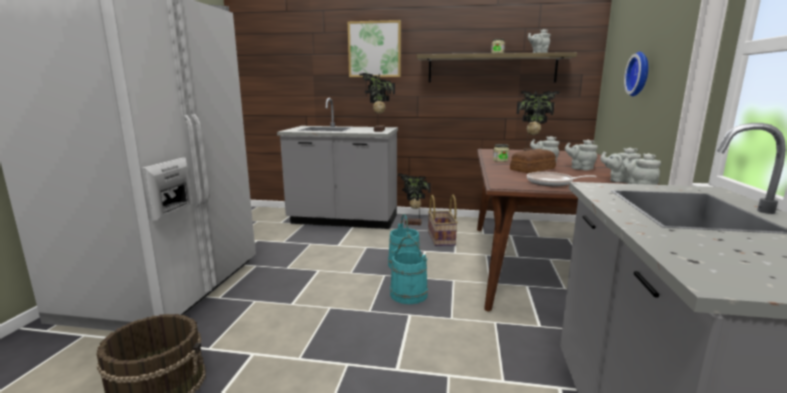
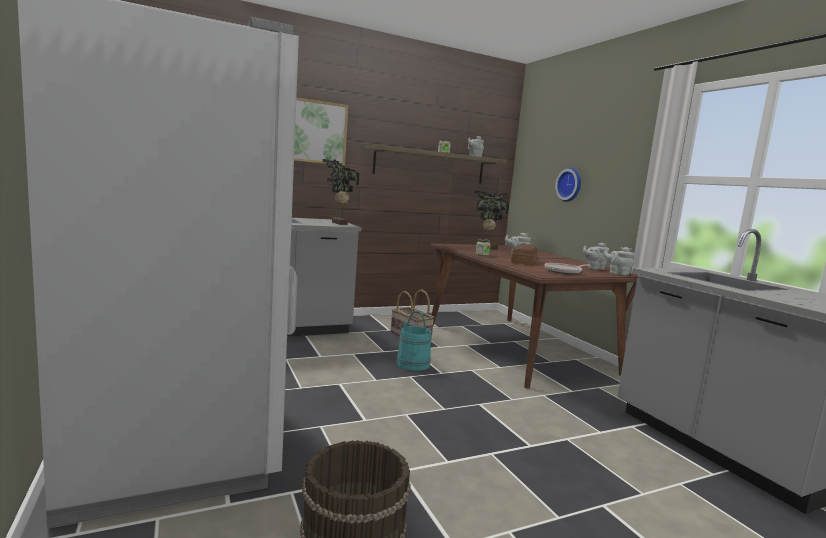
camera: 35 degrees left, 5 degrees down
turquoise bucket [390,236,428,304] -> none
potted plant [398,174,431,225] -> none
grey teapot [565,140,598,171] -> none

